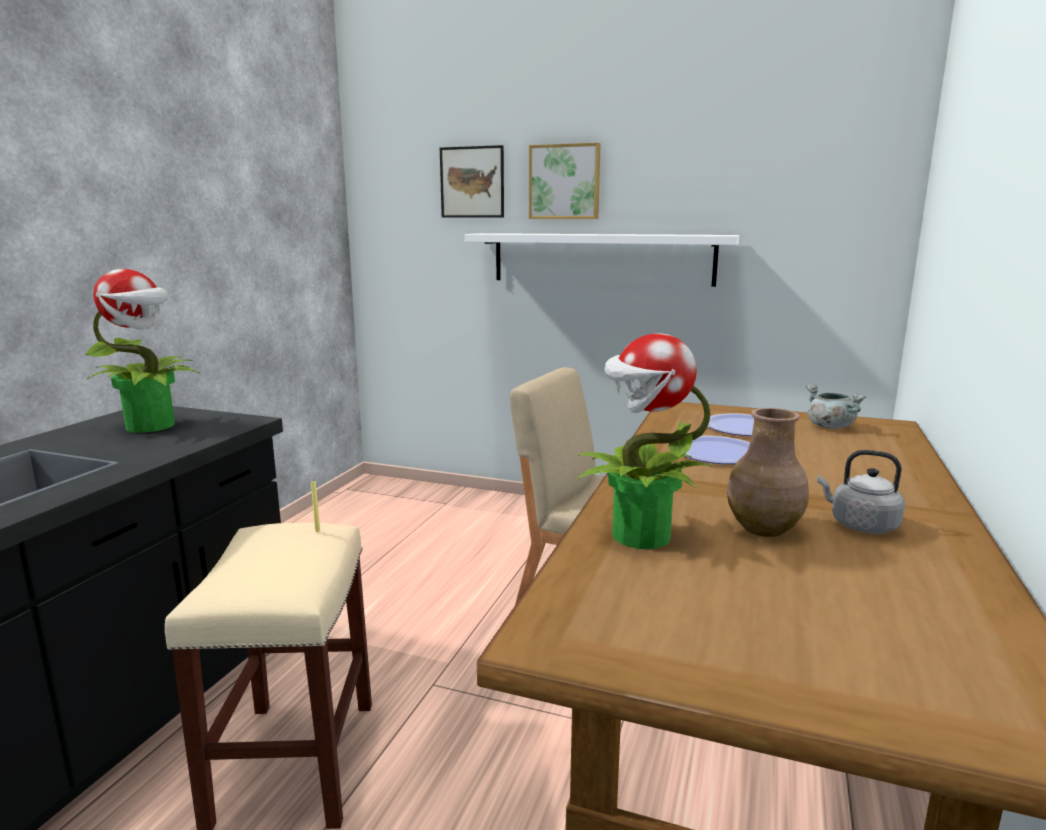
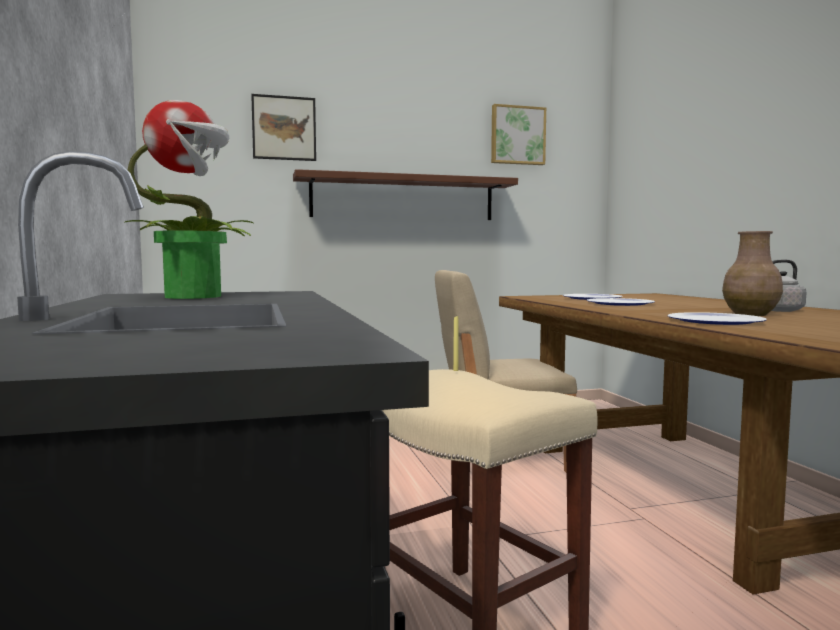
camera: 35 degrees left, 10 degrees down
white shelf [465,233,739,287] -> brown shelf [293,169,518,220]
picture [529,143,601,219] -> picture moved to [491,104,546,165]
potted plant [577,333,712,549] -> plate [667,312,767,325]
grey cooking pot [806,384,866,429] -> none

